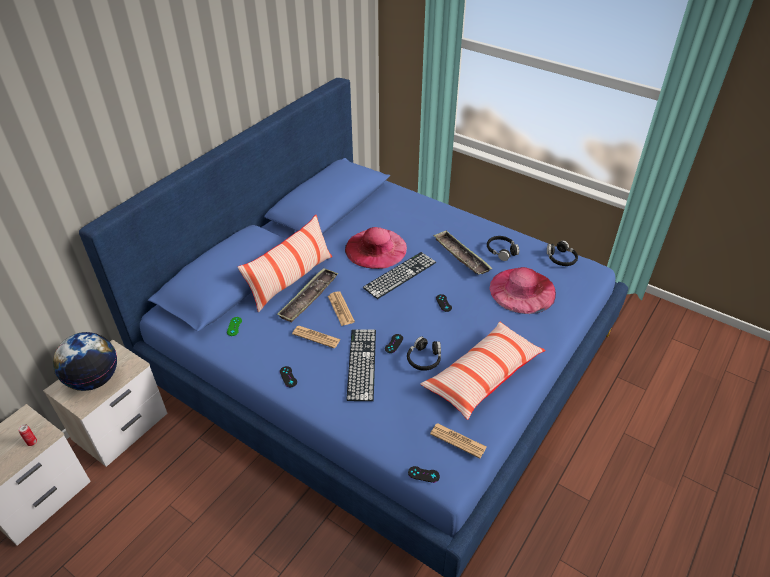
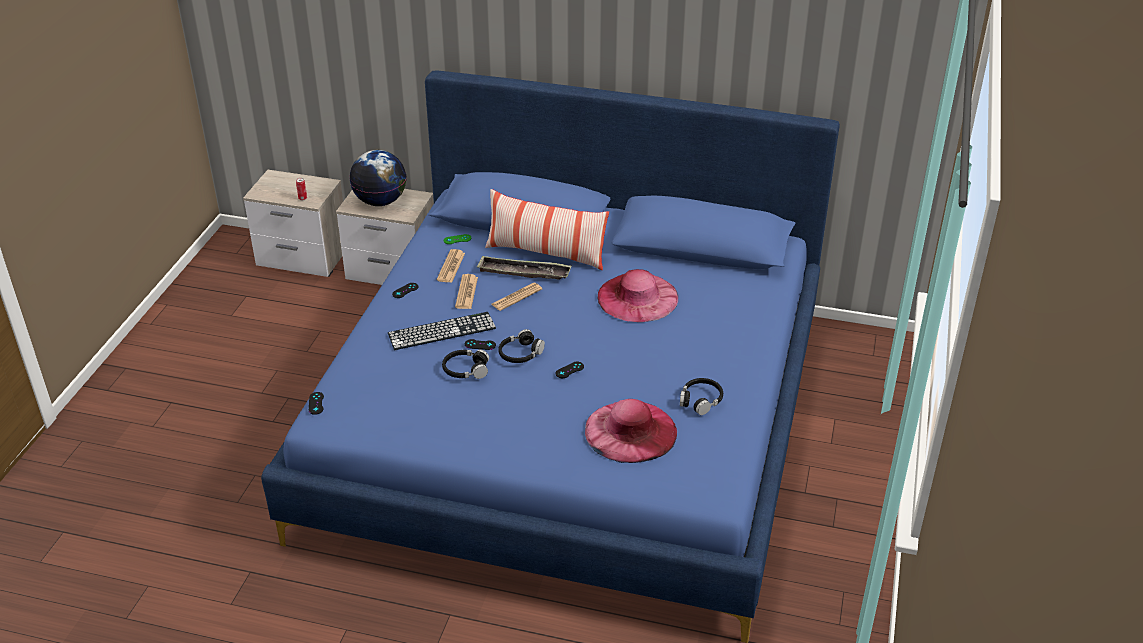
camera: 70 degrees right, 5 degrees down
keyboard [362,252,436,299] -> none
pillow [420,321,546,420] -> none
newspaper [430,423,487,458] -> newspaper moved to [437,249,465,283]
tray [433,230,493,275] -> none
black headphones [547,240,578,266] -> black headphones moved to [498,329,545,363]

